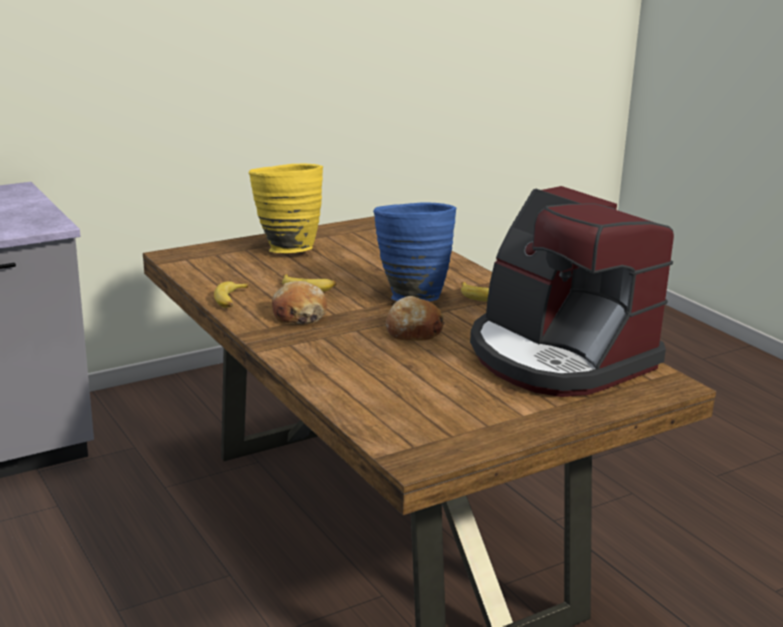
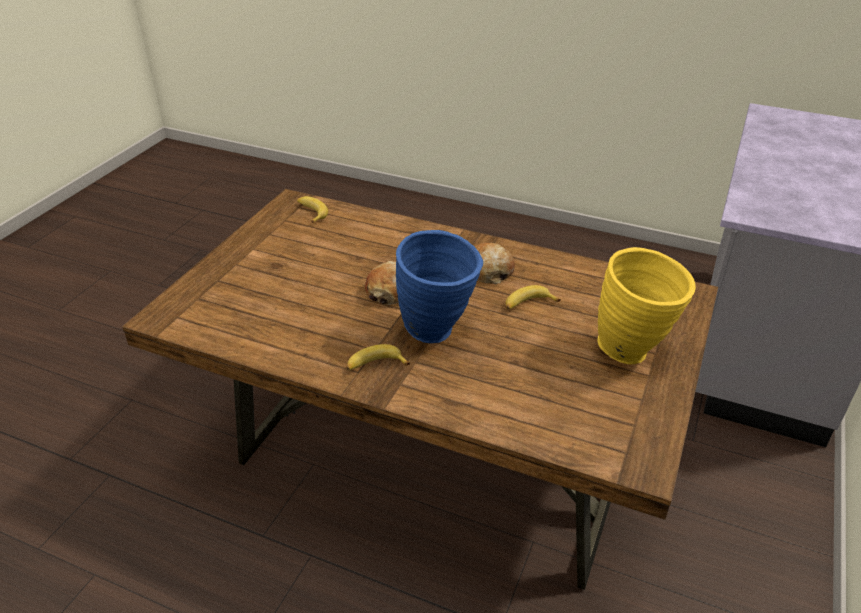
camera: 145 degrees right, 15 degrees up
banana [214,281,249,308] -> banana moved to [297,196,328,223]
coffee machine [470,186,674,397] -> none

